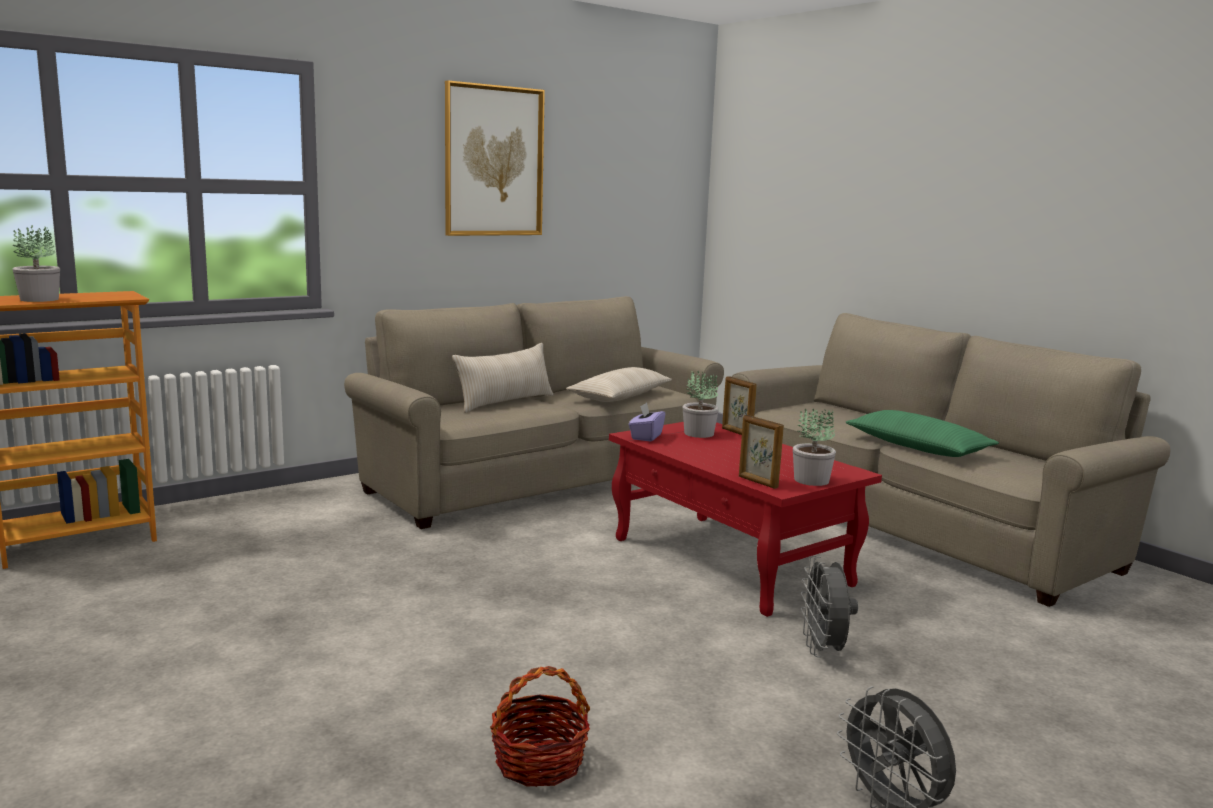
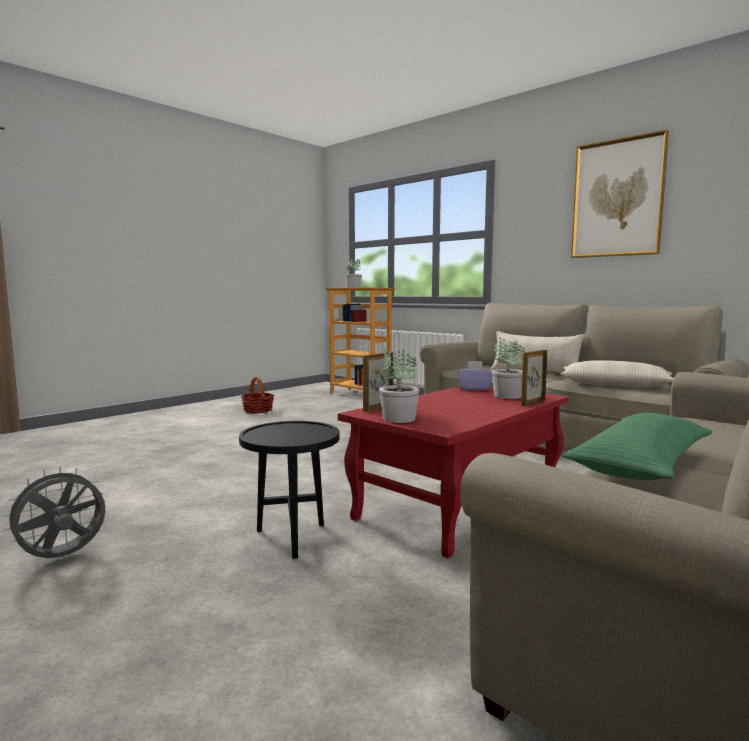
camera: 80 degrees right, 5 degrees down
basket [490,666,590,787] -> basket moved to [241,377,274,414]
grey fan [801,556,858,657] -> black side table [239,421,340,559]

